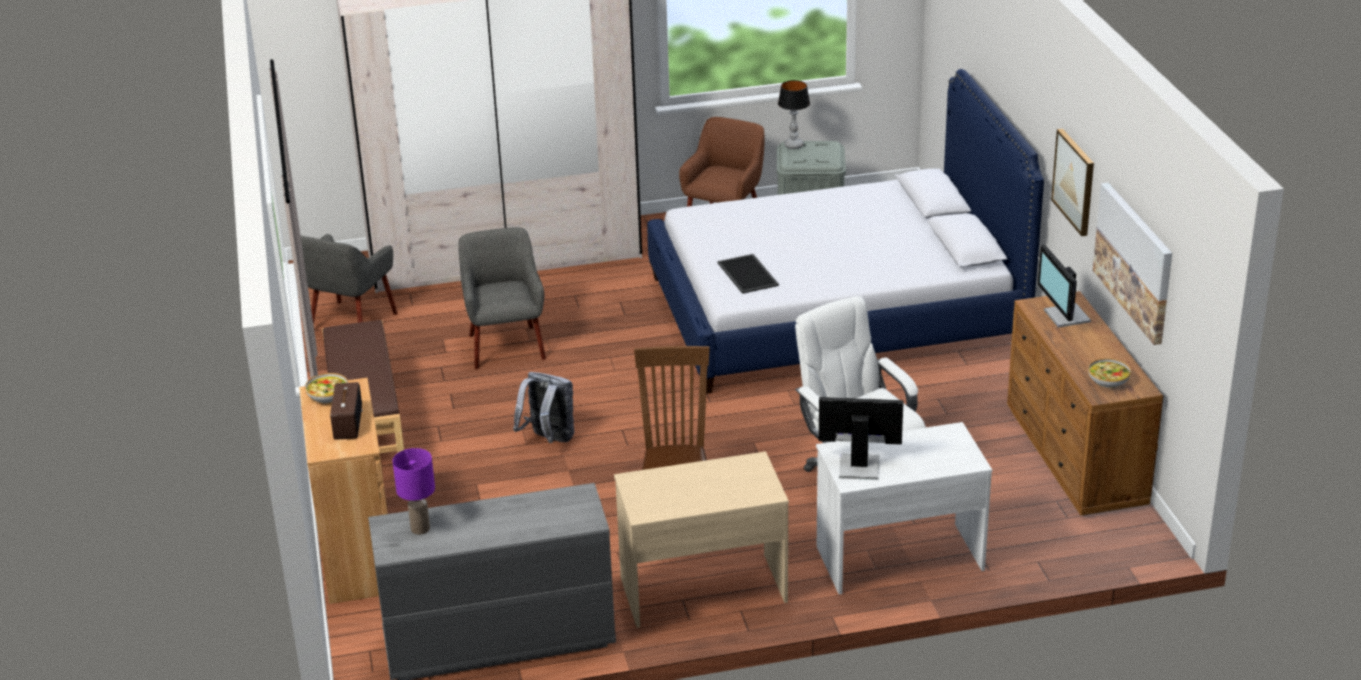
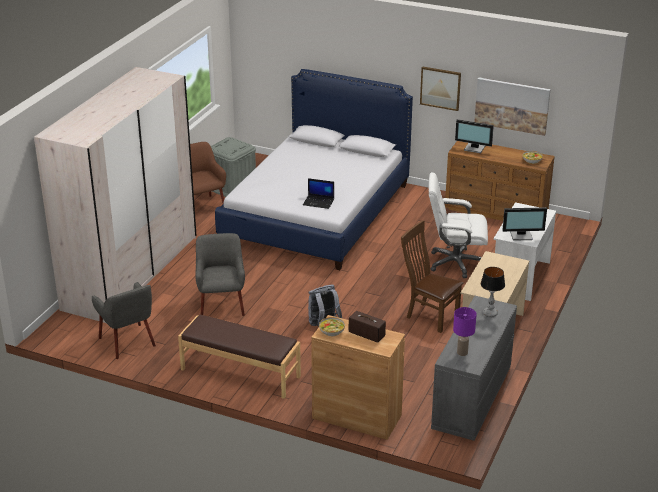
camera: 55 degrees left, 0 degrees up
grey armchair [458,227,546,369] -> grey armchair turned 60 degrees clockwise [195,233,245,316]
tray [718,254,779,294] -> laptop [303,178,334,209]
table lamp [778,80,810,149] -> table lamp moved to [481,267,505,317]
monitor [819,397,904,480] -> monitor turned 135 degrees counterclockwise [502,207,547,241]

